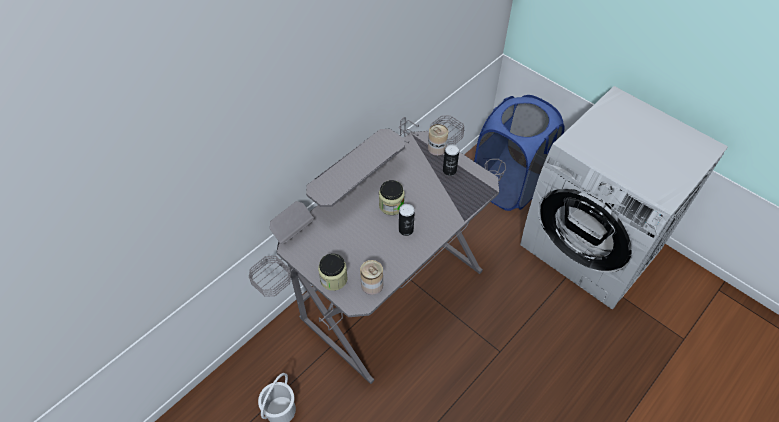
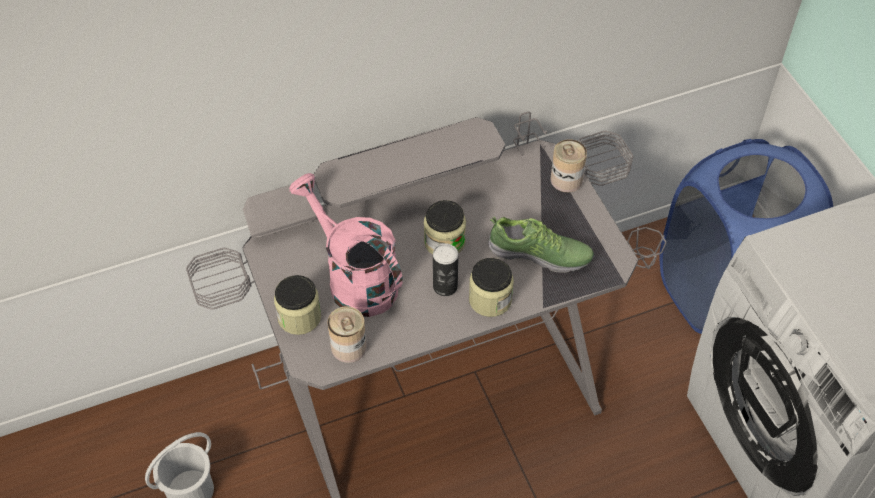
camera: 25 degrees right, 0 degrees up
can [443,144,459,176] -> none
none -> pink watering can [289,173,403,317]
none -> jar [469,258,514,317]
none -> shoe [488,217,594,273]

